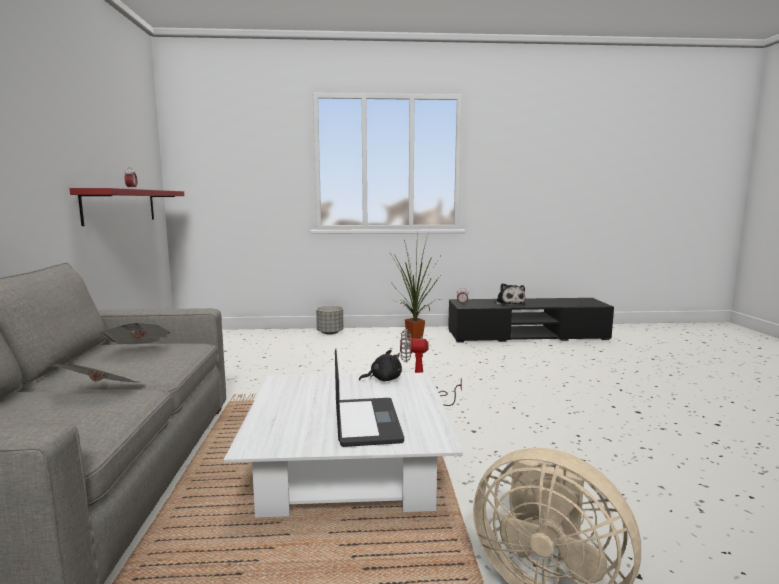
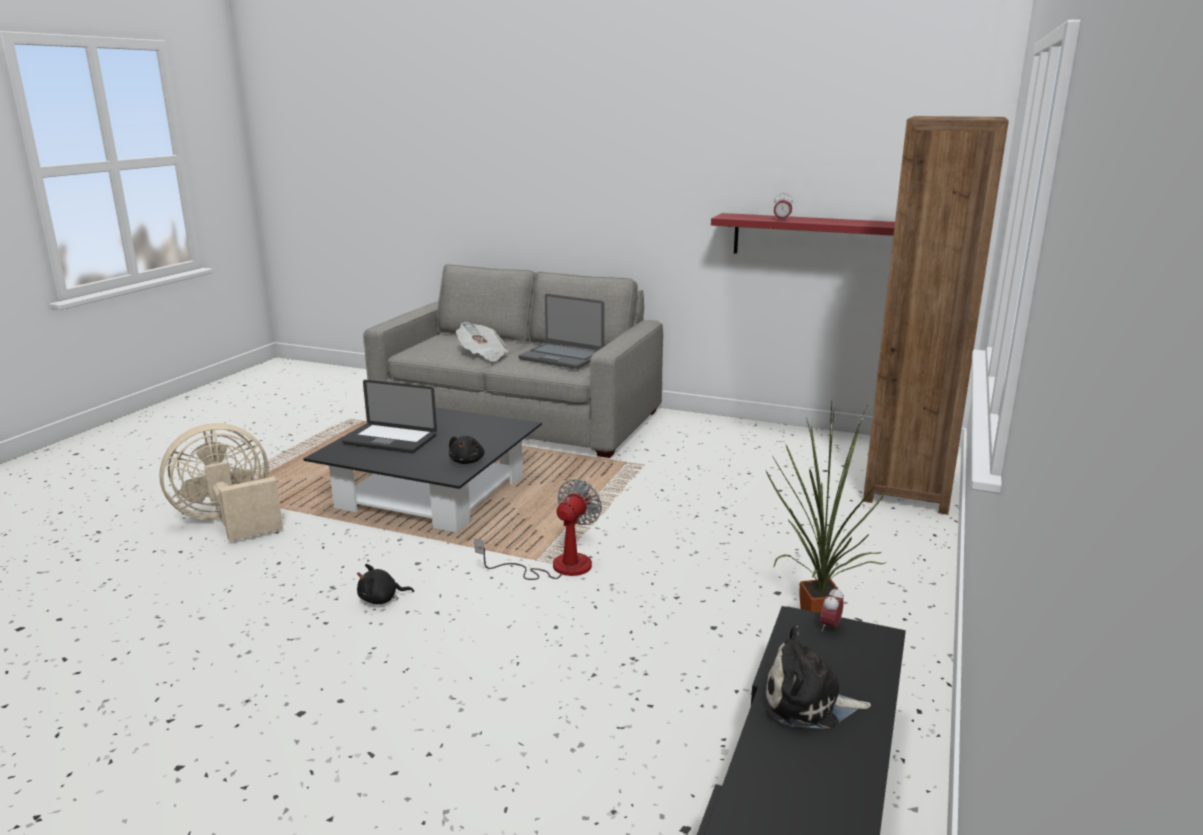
camera: 115 degrees right, 10 degrees up
newspaper [100,323,170,344] -> laptop [518,294,604,369]
white coffee table [224,372,463,518] -> black coffee table [303,407,542,533]
grey planter [316,306,343,335] -> none
none -> black plush toy [357,564,414,604]
none -> brown bookcase [863,116,1009,515]

